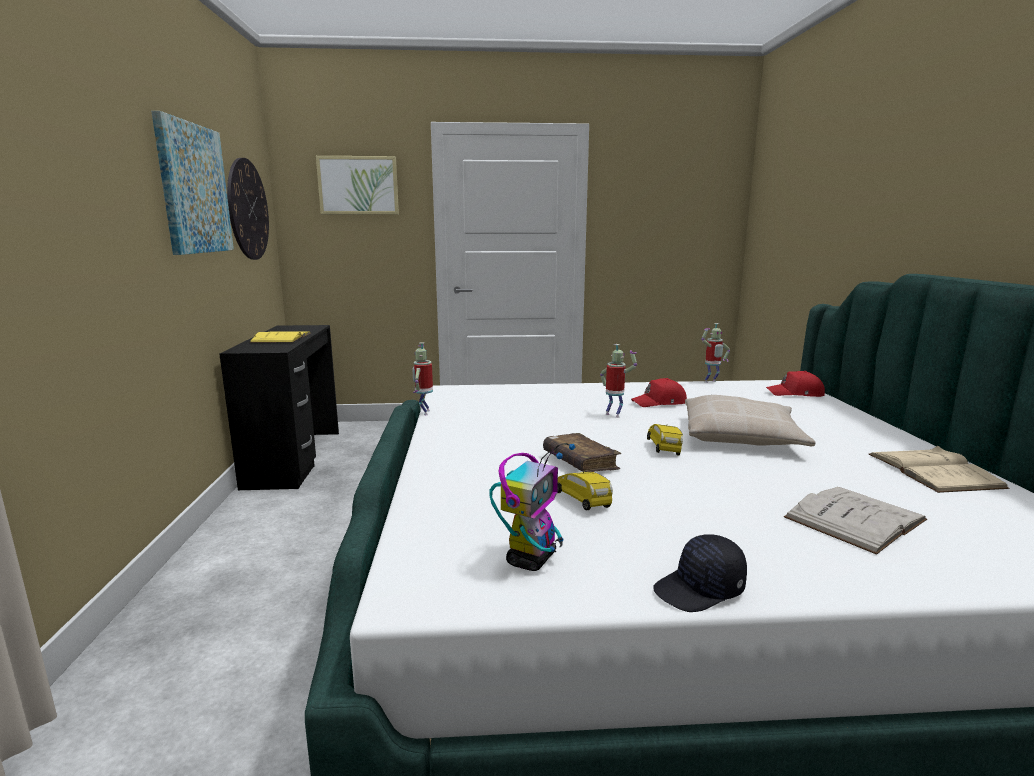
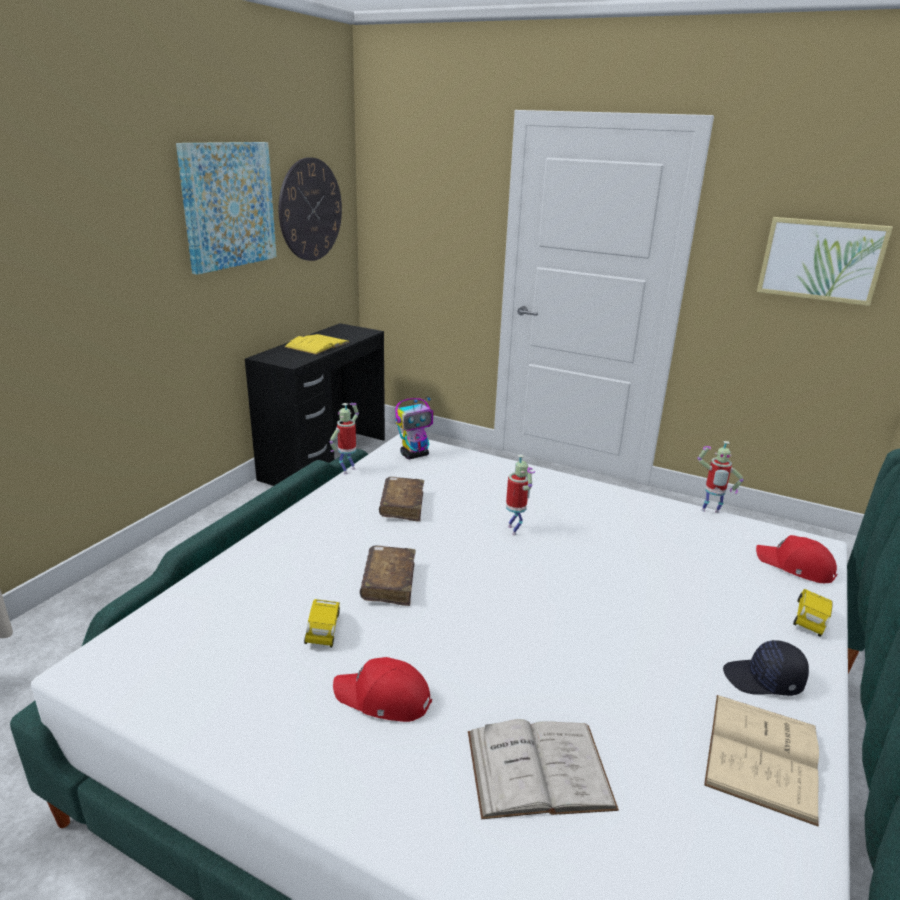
camera: 30 degrees right, 10 degrees up
picture [316,156,399,215] -> picture moved to [757,217,893,306]
toy robot [489,443,575,571] -> toy robot moved to [395,397,433,459]
red cap [631,378,687,407] -> red cap moved to [333,657,432,722]
yellow toy car [647,424,683,456] -> yellow toy car moved to [793,589,833,637]
black cap [654,534,747,612] -> black cap moved to [723,640,809,696]
beige pillow [685,395,816,446] -> none
none -> brown book [379,477,424,522]

